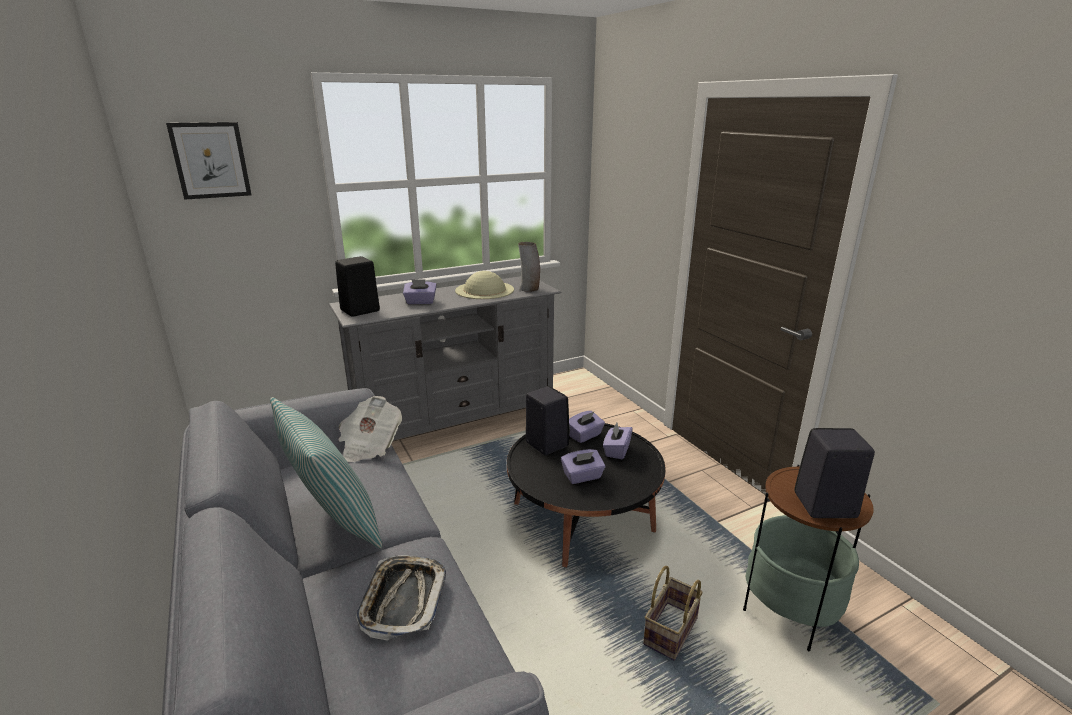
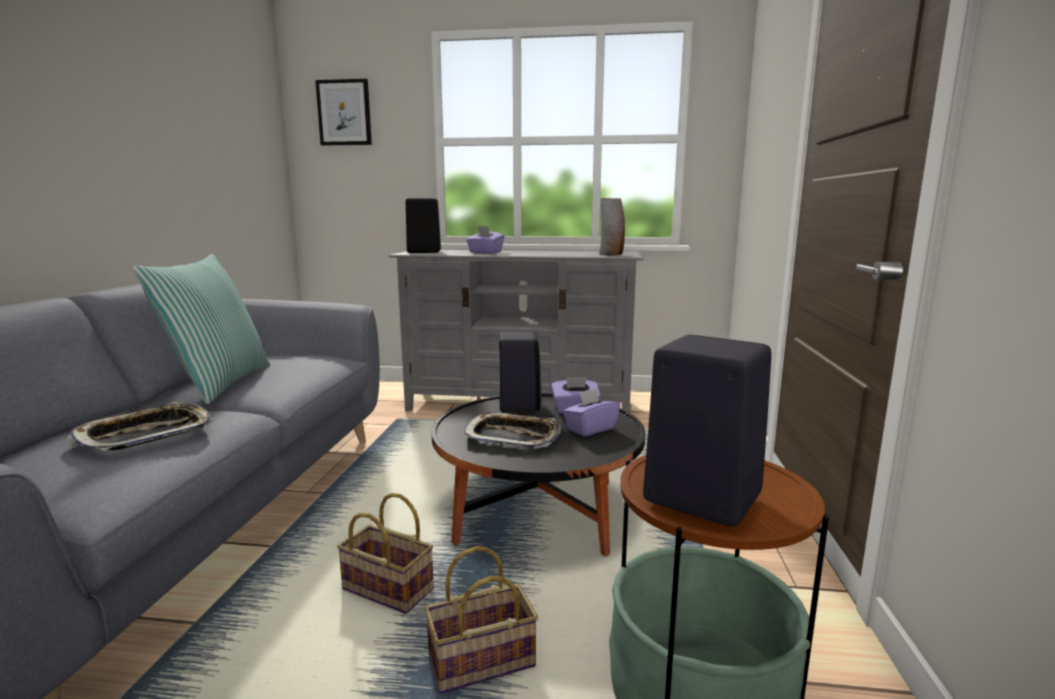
camera: 35 degrees right, 10 degrees down
newspaper [339,396,402,462] -> none
beige hat [455,271,514,299] -> none
purple tissue box [561,449,606,484] -> tray [465,412,561,448]
none -> basket [337,493,434,614]

